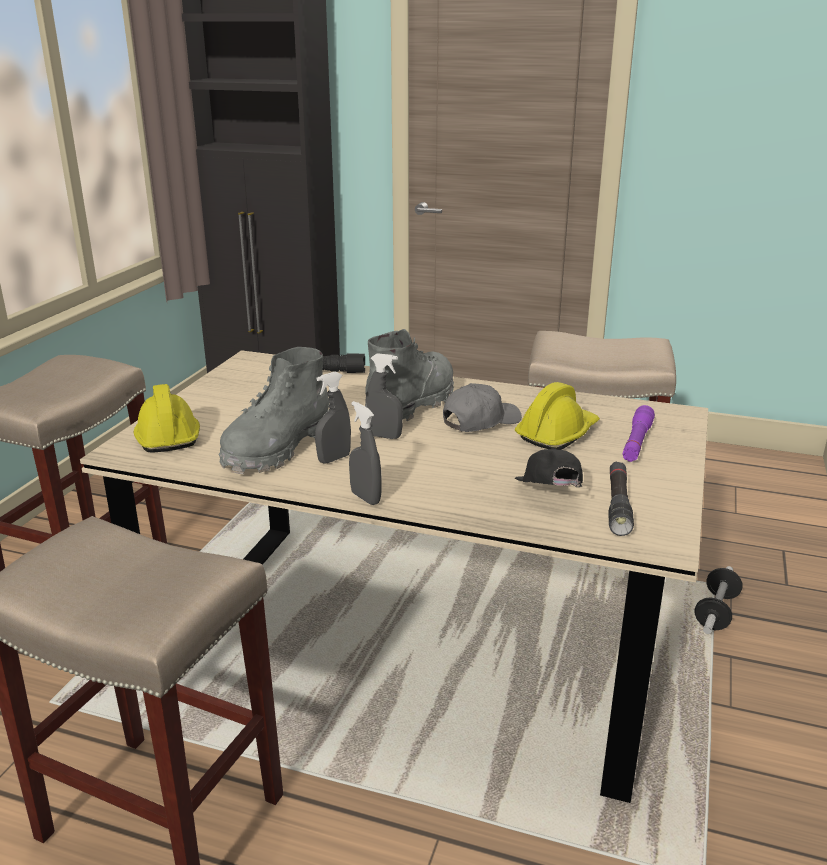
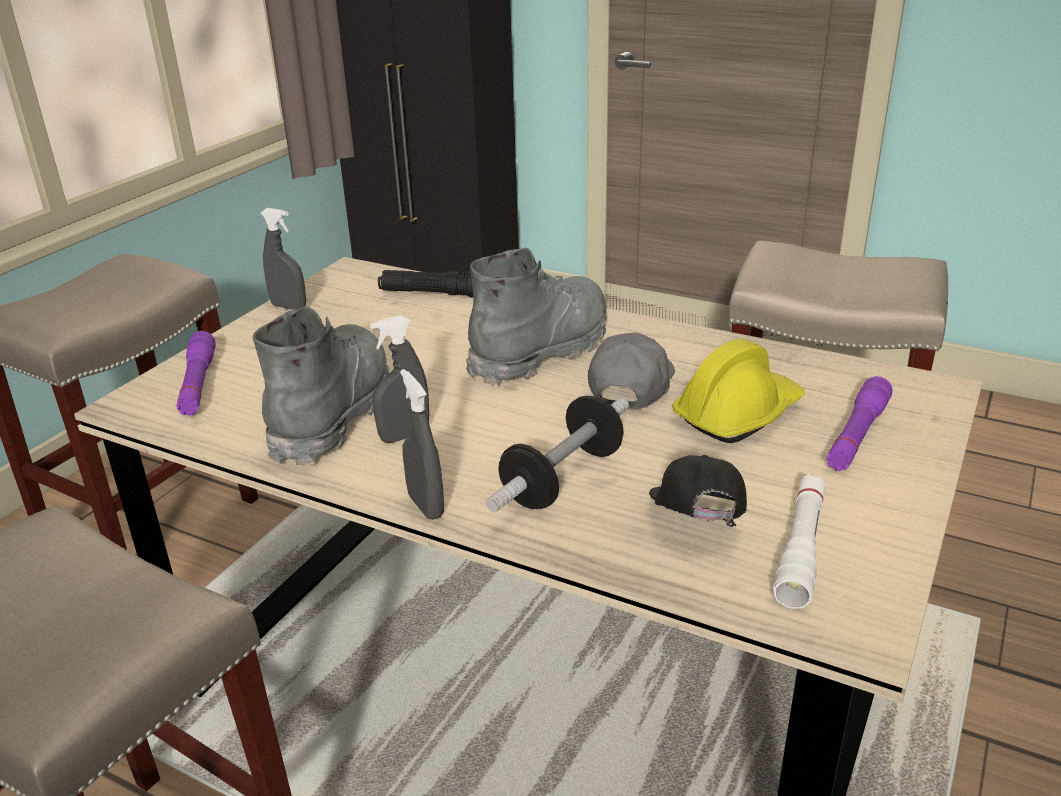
camera: 10 degrees right, 5 degrees up
yellow hard hat [134,384,200,453] -> purple flashlight [176,331,216,416]
grey boot [219,347,329,474] -> grey boot turned 150 degrees clockwise [252,306,389,465]
grey spray bottle [365,353,403,439] -> grey spray bottle moved to [261,208,306,310]
grey cap [443,383,522,432] -> grey cap turned 45 degrees counterclockwise [588,332,675,409]
black flashlight [608,462,634,536] -> white flashlight [774,475,825,609]
dumbbell [695,566,742,634] -> dumbbell moved to [485,396,629,512]

